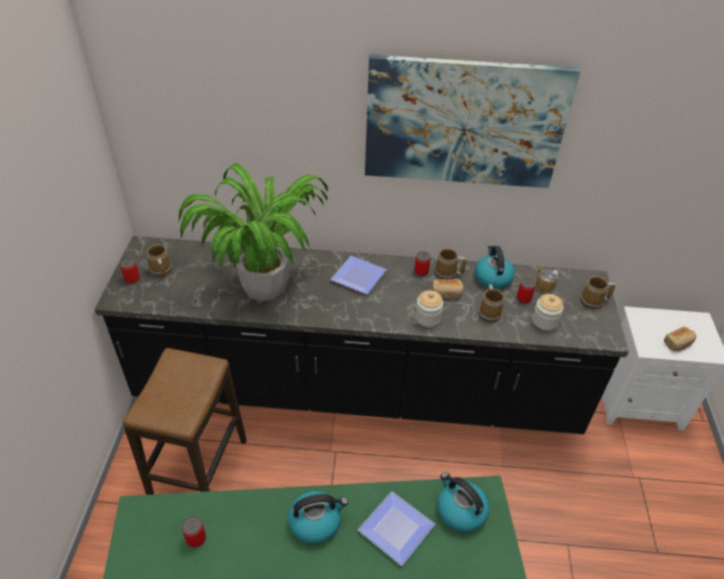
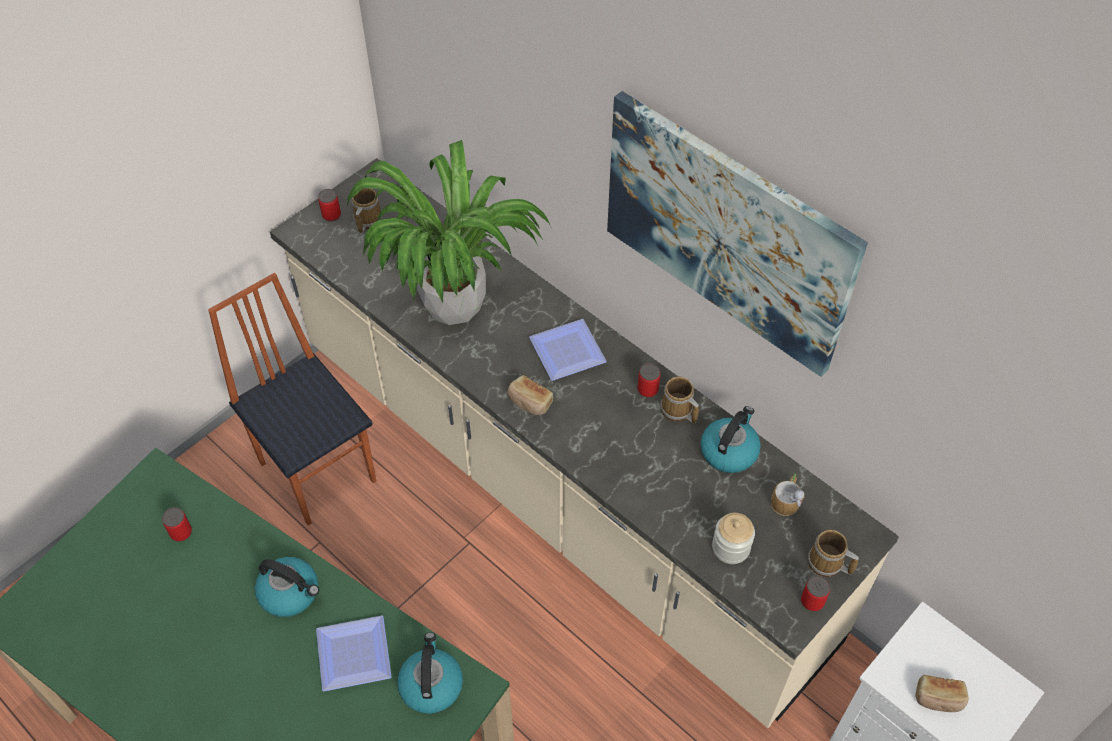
camera: 40 degrees right, 10 degrees up
black counter [94,236,629,434] -> beige counter [270,158,899,728]
stool [123,348,247,495] -> chair [208,273,376,526]
jar [415,290,443,327] -> none
bread [432,279,464,299] -> bread moved to [507,375,553,415]
mug [479,284,504,322] -> none
can [517,278,536,304] -> can moved to [801,575,830,611]

